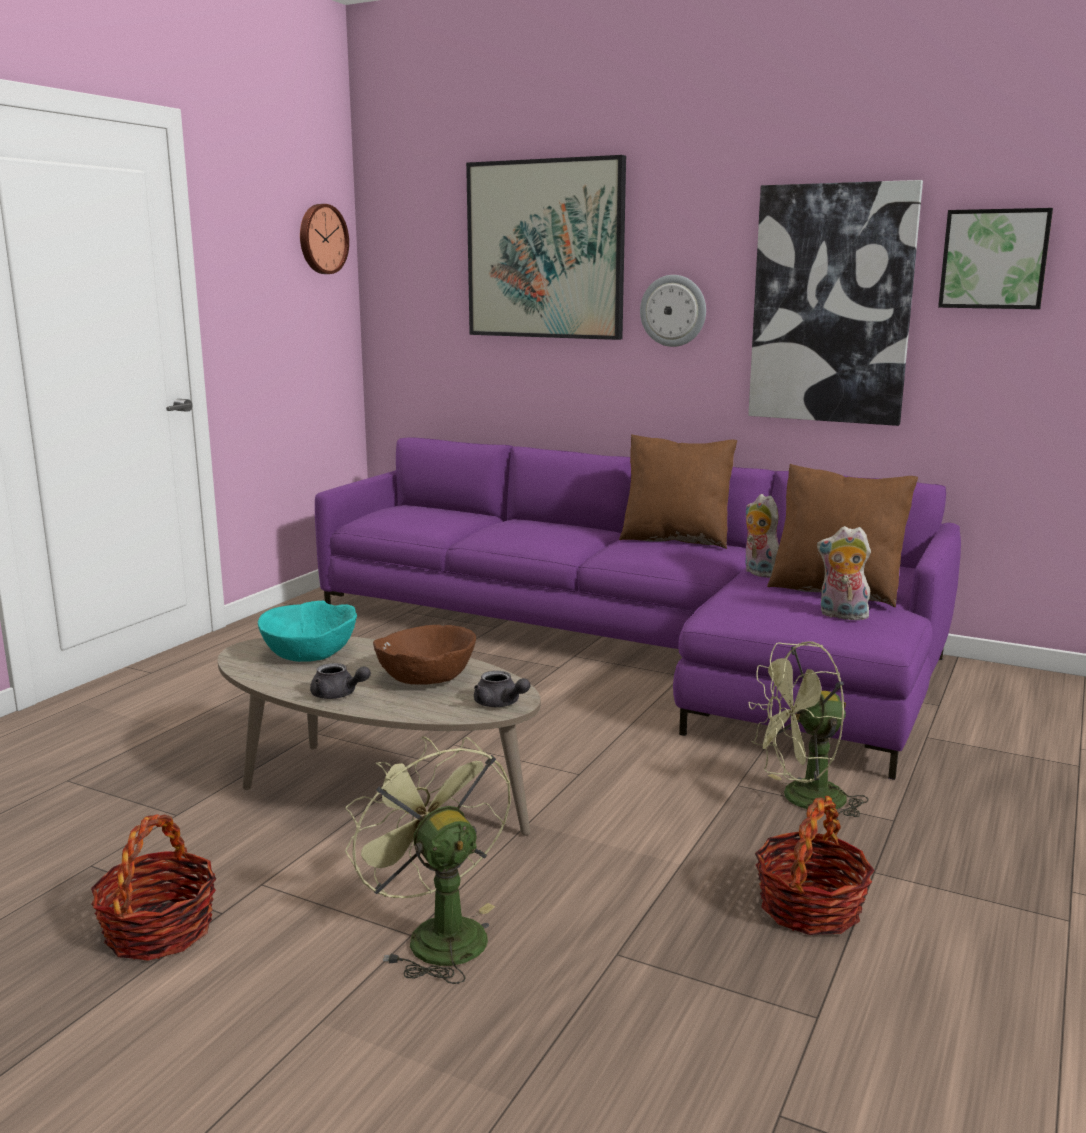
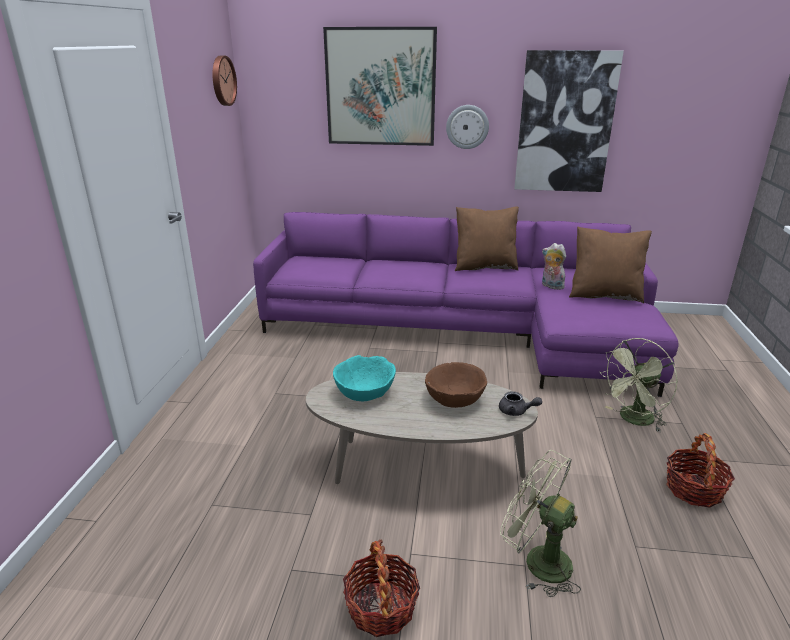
camera: 20 degrees left, 10 degrees up
grey teapot [310,663,371,699] -> none
plush toy [817,526,871,620] -> none
picture [938,208,1053,309] -> none

